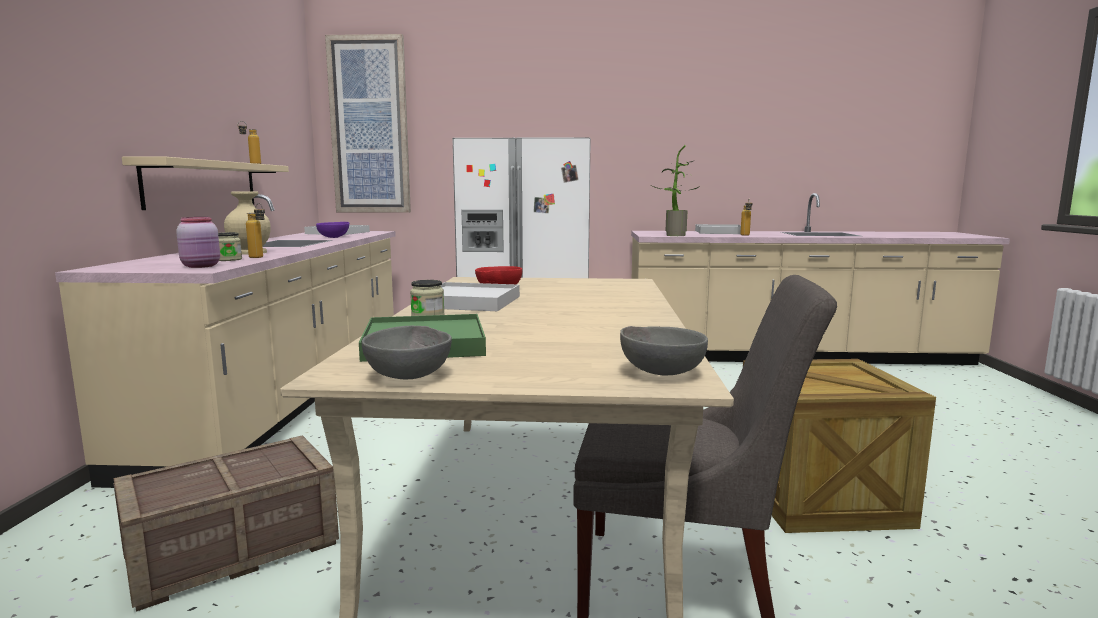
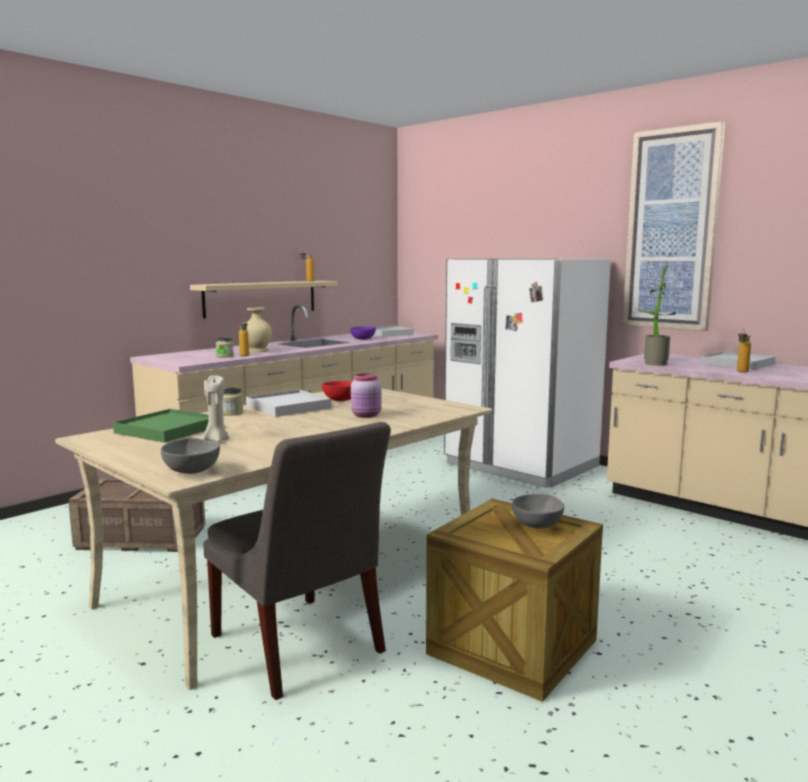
camera: 40 degrees right, 0 degrees up
pink jar [176,217,220,268] -> pink jar moved to [351,373,382,418]
picture [325,34,411,213] -> picture moved to [622,121,725,331]
grey bowl [362,326,452,379] -> grey bowl moved to [512,494,564,529]
none -> beige candle [203,375,229,442]

